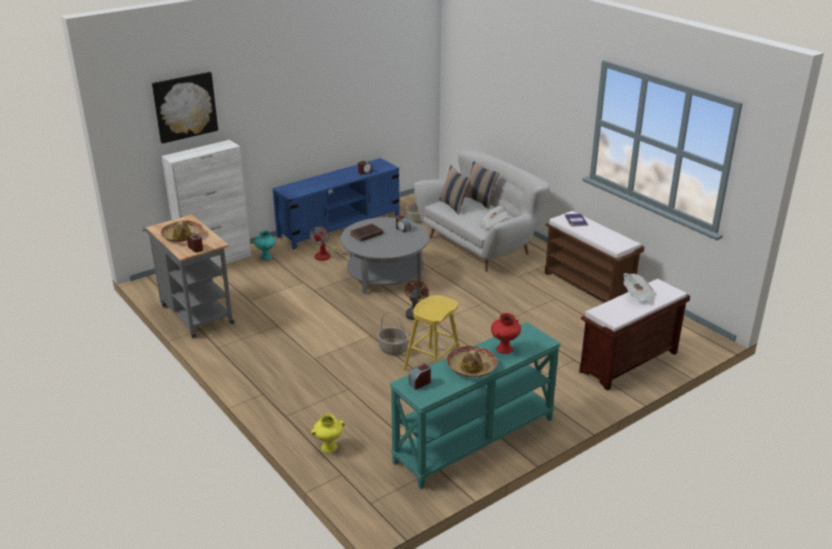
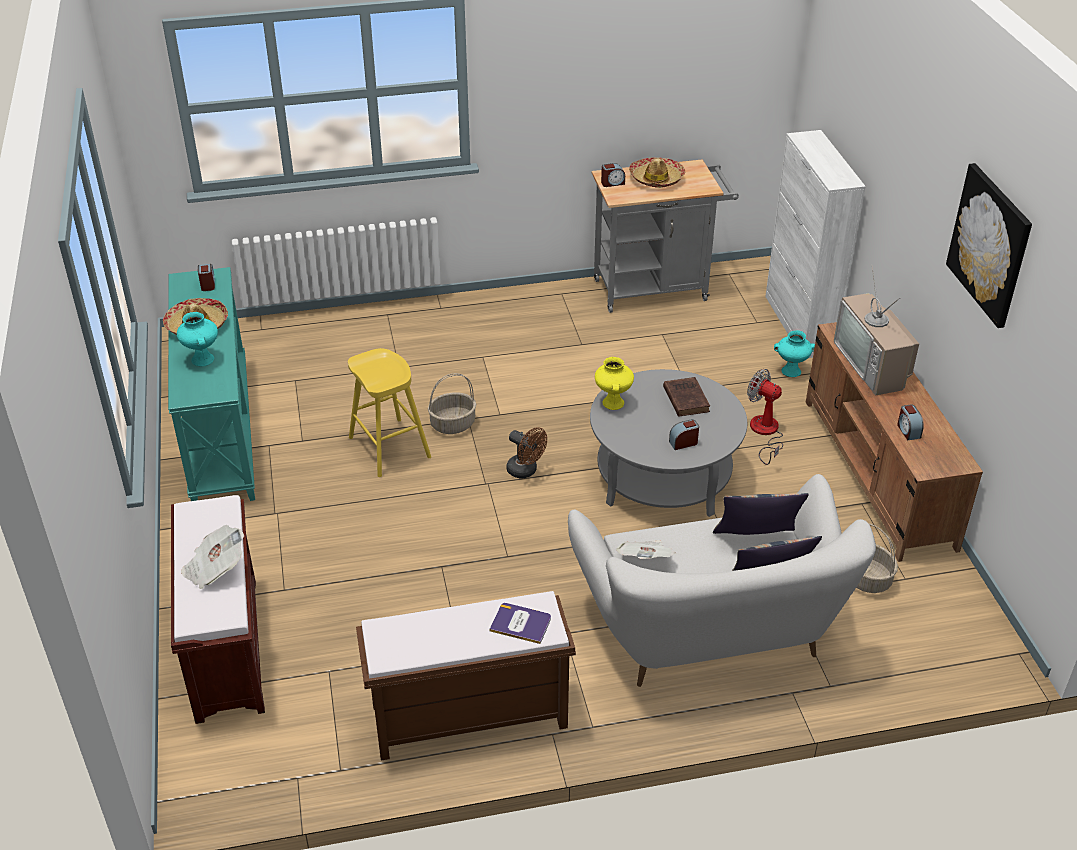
camera: 115 degrees right, 10 degrees up
picture [152,72,218,144] -> picture moved to [946,163,1032,328]
blue tv stand [272,158,399,249] -> brown tv stand [806,322,983,562]
yellow vase [311,414,345,453] -> yellow vase moved to [595,357,634,410]
red vase [491,313,521,354] -> turquoise vase [177,312,218,366]
none -> television [834,264,919,396]

